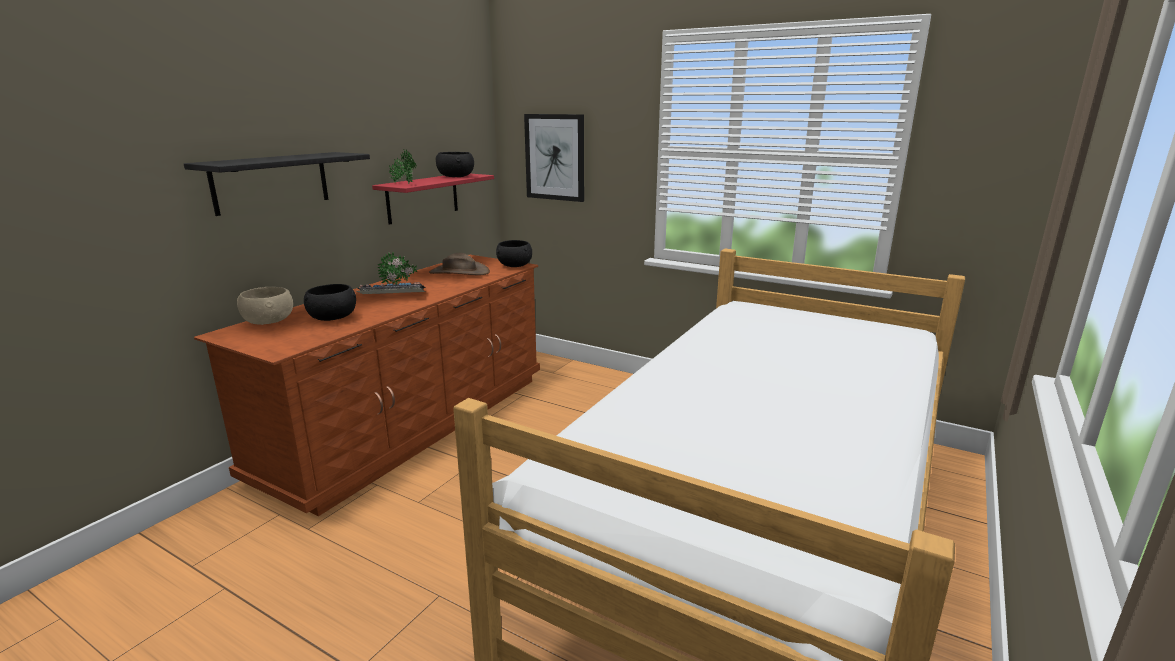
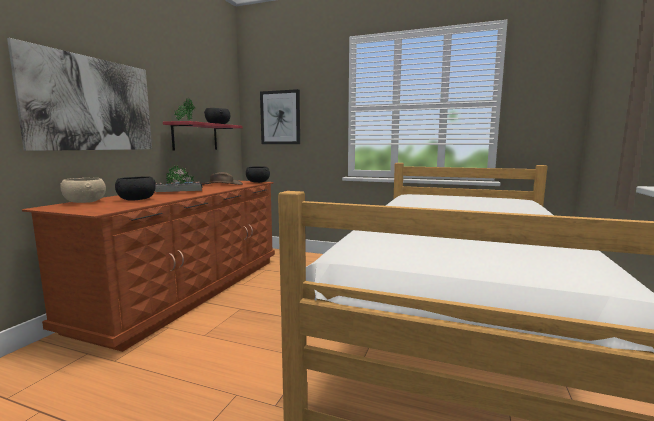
camera: 10 degrees left, 10 degrees down
black shelf [184,152,370,216] -> picture [7,38,152,151]

